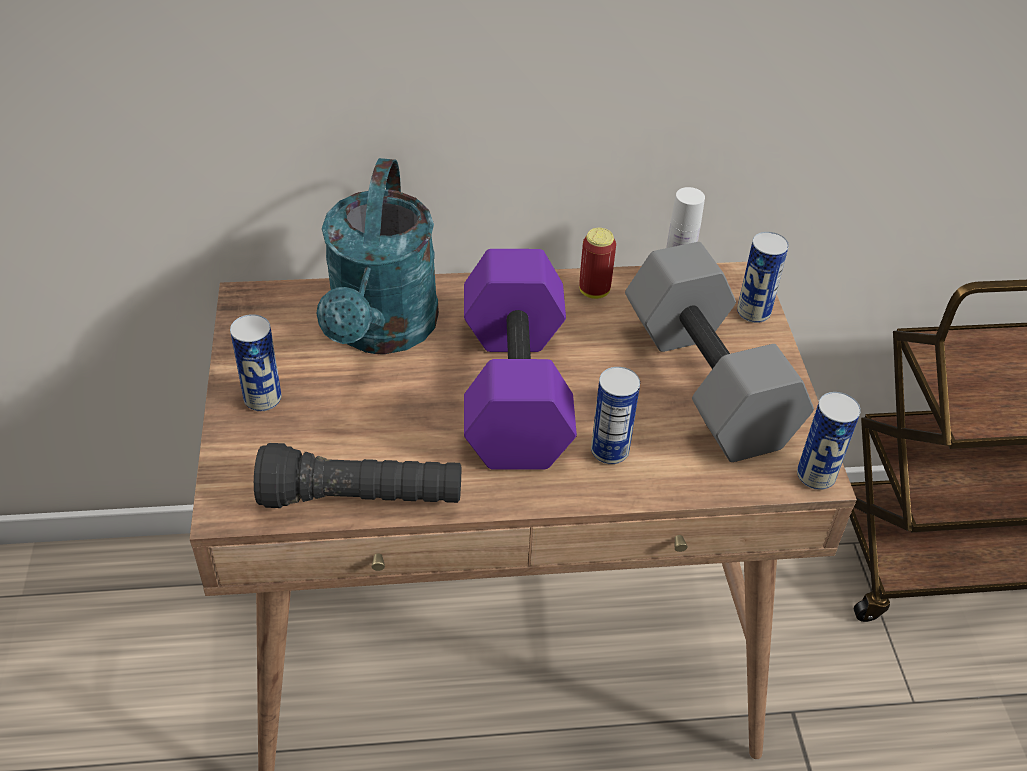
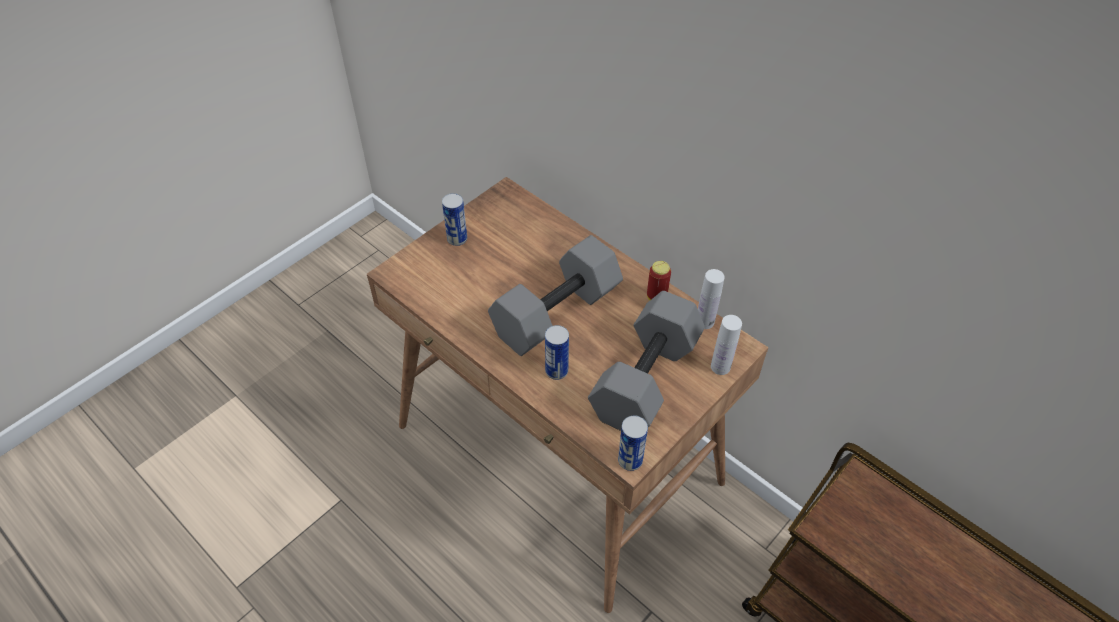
camera: 50 degrees right, 5 degrees up
black flashlight [254,443,461,508] -> none
turquoise watering can [316,158,439,354] -> none
purple dumbbell [464,249,577,470] -> grey dumbbell [488,235,623,356]
can [737,232,789,323] -> white bottle [711,315,742,375]

